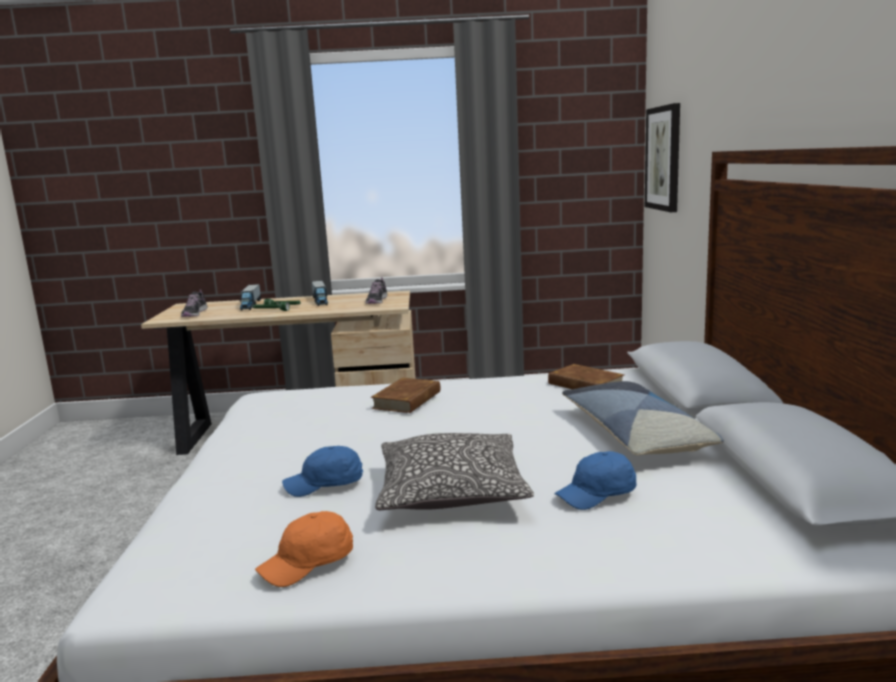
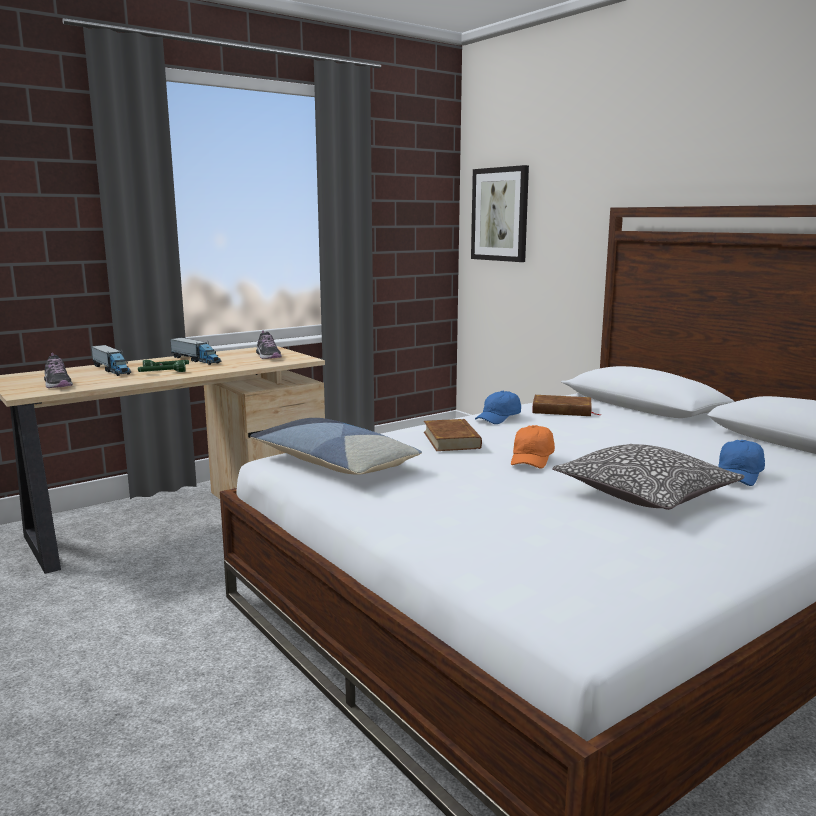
camera: 35 degrees left, 0 degrees up
orange cap [255,511,353,587] -> orange cap moved to [511,425,555,469]
blue cap [282,446,363,497] -> blue cap moved to [475,391,521,424]
pillow [562,381,724,455] -> pillow moved to [250,418,422,475]

